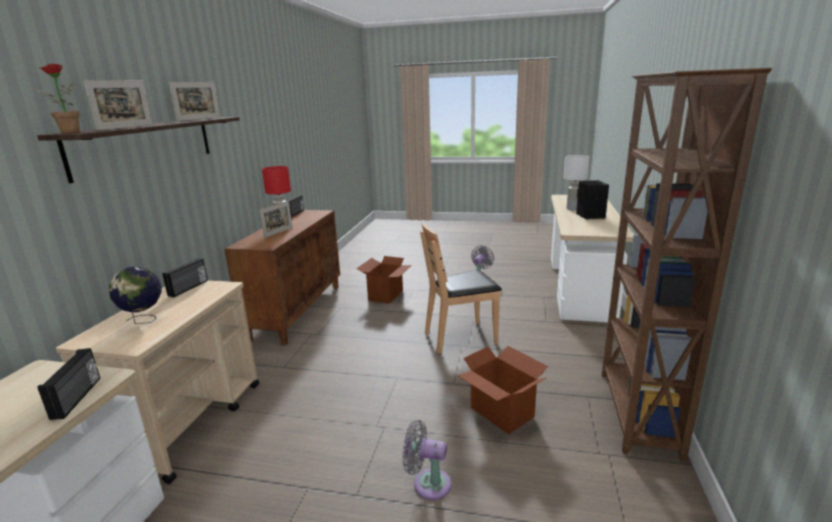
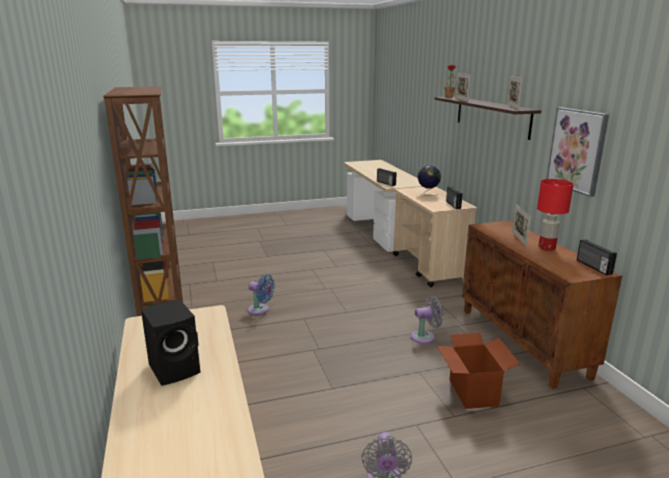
camera: 150 degrees right, 0 degrees up
grey fan [402,420,451,500] -> grey fan moved to [411,296,444,344]
brown chair [420,223,502,354] -> none
cardboard box [458,346,548,434] -> blue fan [248,274,275,315]
white table lamp [564,155,589,211] -> none
none -> picture [547,107,609,197]

